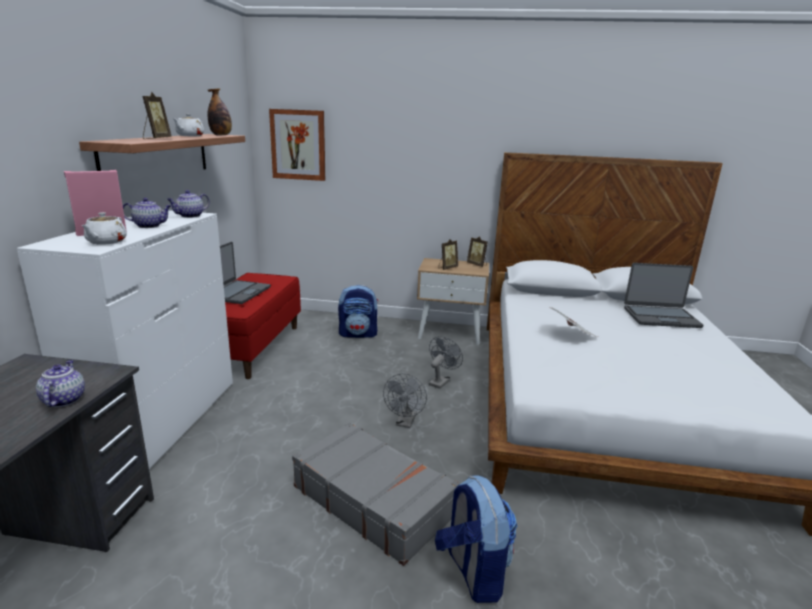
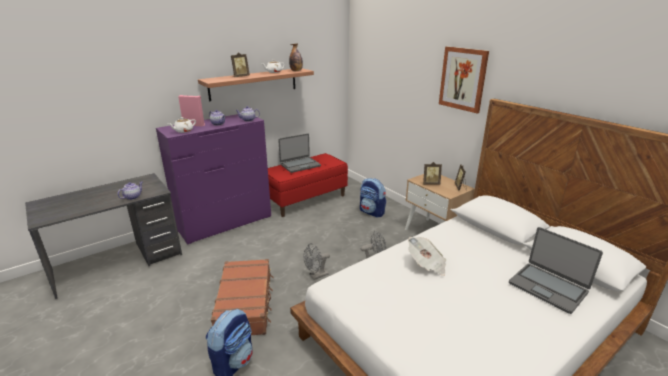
camera: 45 degrees right, 5 degrees up
white dresser [17,210,233,469] -> purple dresser [156,114,271,245]
picture [269,109,325,181] -> picture moved to [439,46,489,113]
grey suitcase [292,422,460,566] -> brown suitcase [211,259,273,335]

